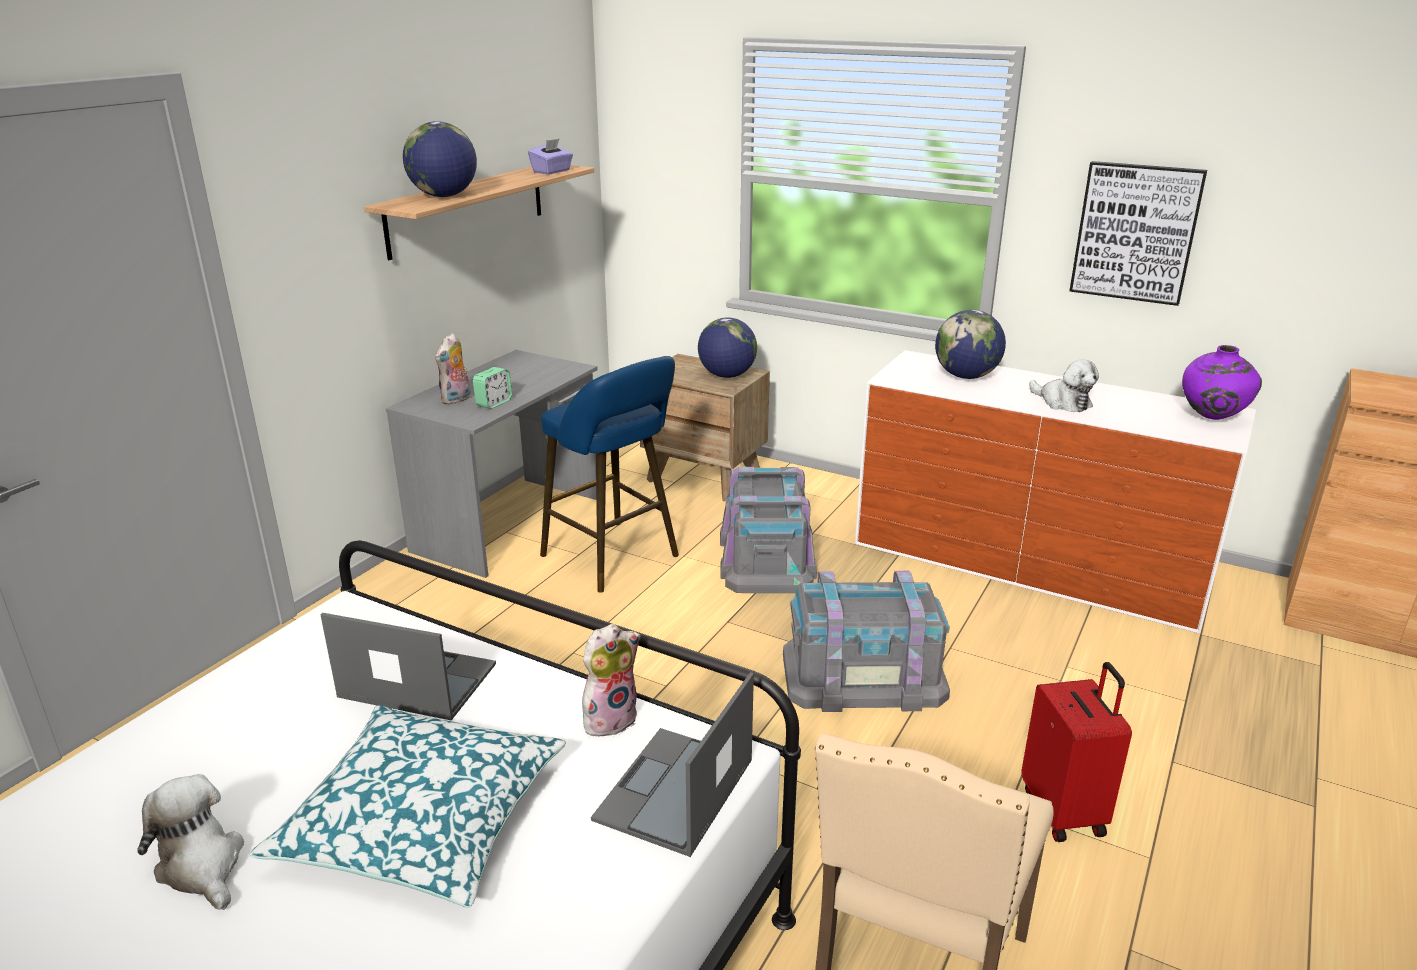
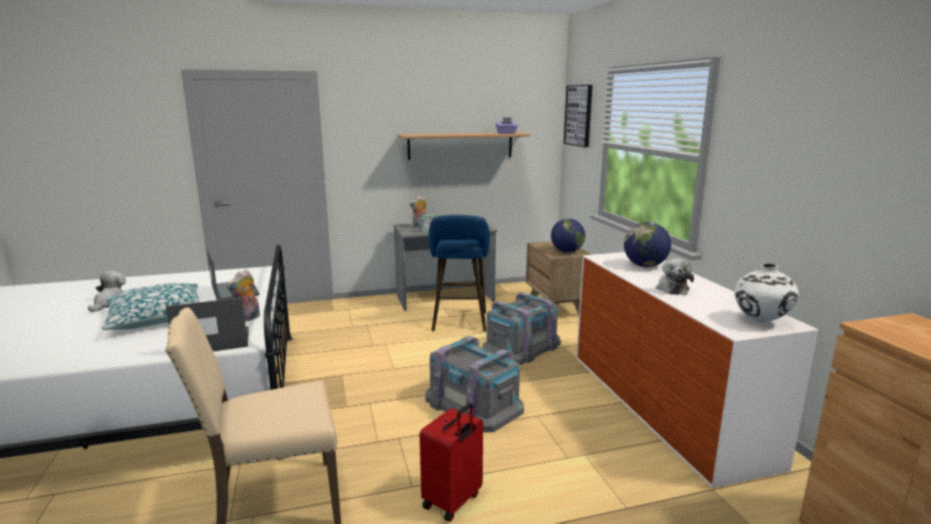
camera: 45 degrees right, 10 degrees down
globe [403,121,477,197] -> none
plush toy [582,624,641,737] -> plush toy turned 120 degrees clockwise [226,269,260,322]
picture [1069,161,1207,306] -> picture moved to [564,85,592,147]
purple vase [1182,345,1262,420] -> white vase [735,263,799,323]

